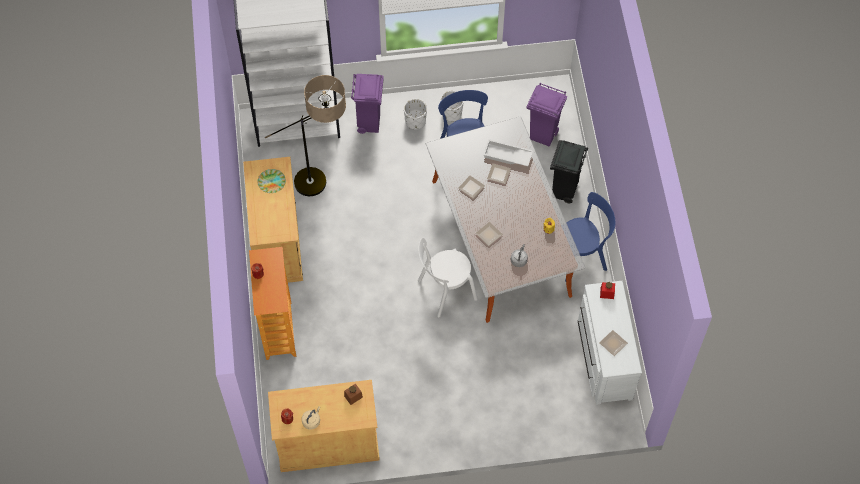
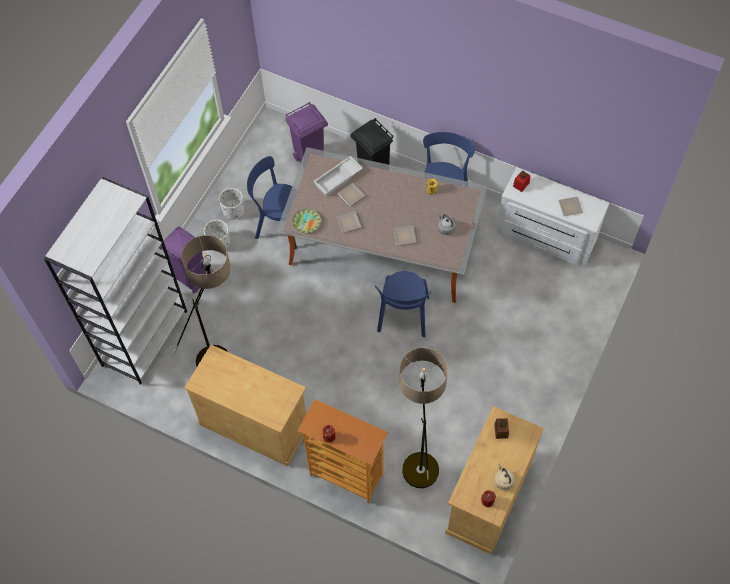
camera: 55 degrees left, 0 degrees up
plate [257,169,286,193] -> plate moved to [292,208,321,233]
white chair [418,238,478,318] -> blue chair [375,271,432,337]
none -> floor lamp [399,347,448,488]

